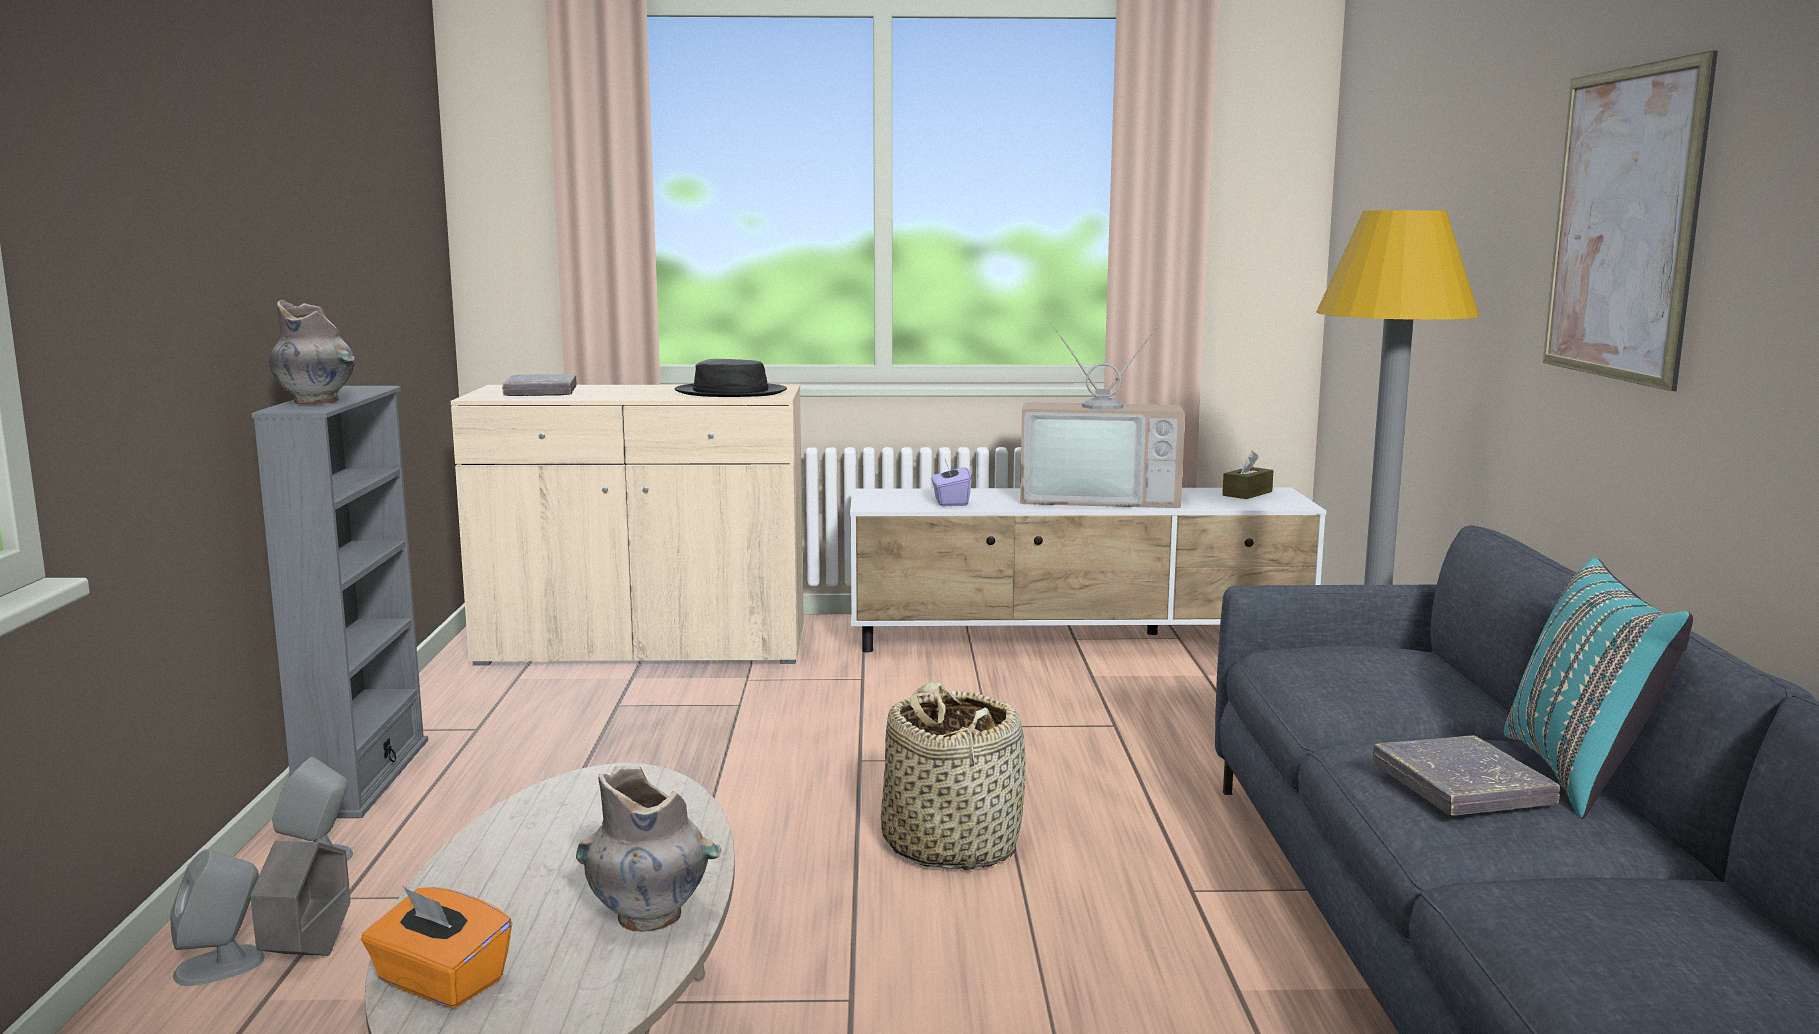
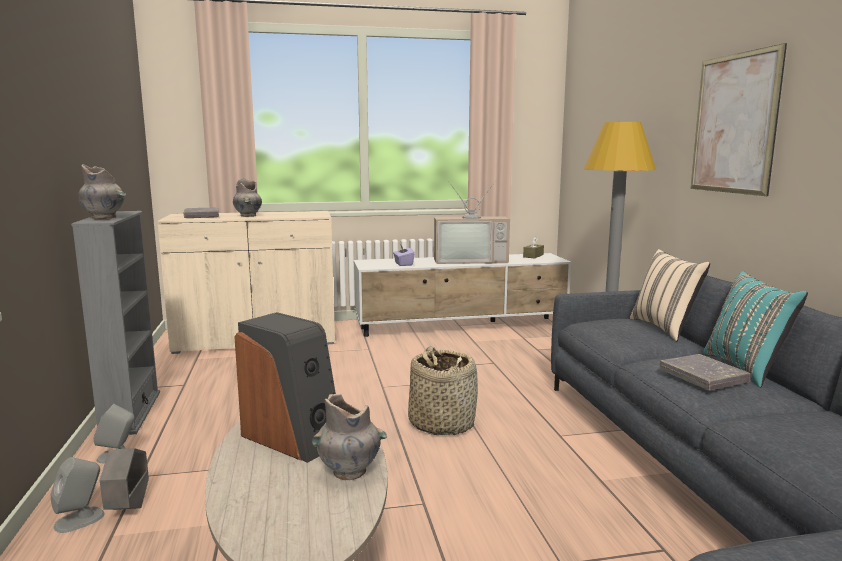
camera: 10 degrees left, 0 degrees up
orange tissue box [361,886,512,1008] -> none
black hat [674,359,787,397] -> none
none -> grey vase [233,179,262,217]
none -> speaker [234,312,336,463]
none -> beige pillow [630,249,710,341]

